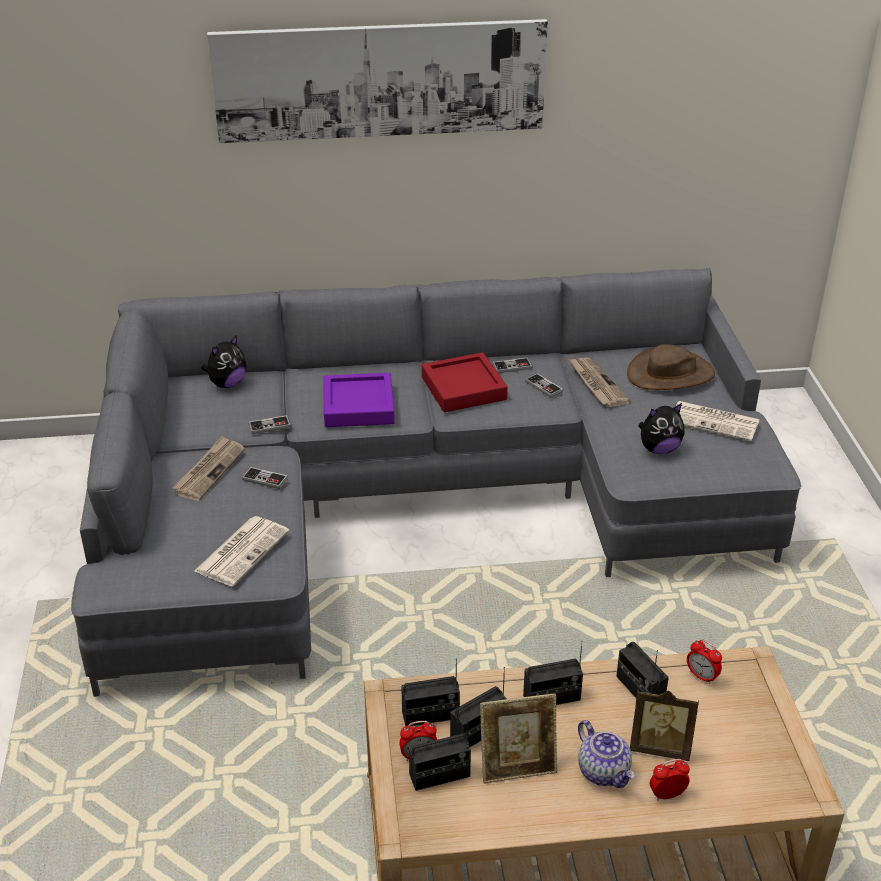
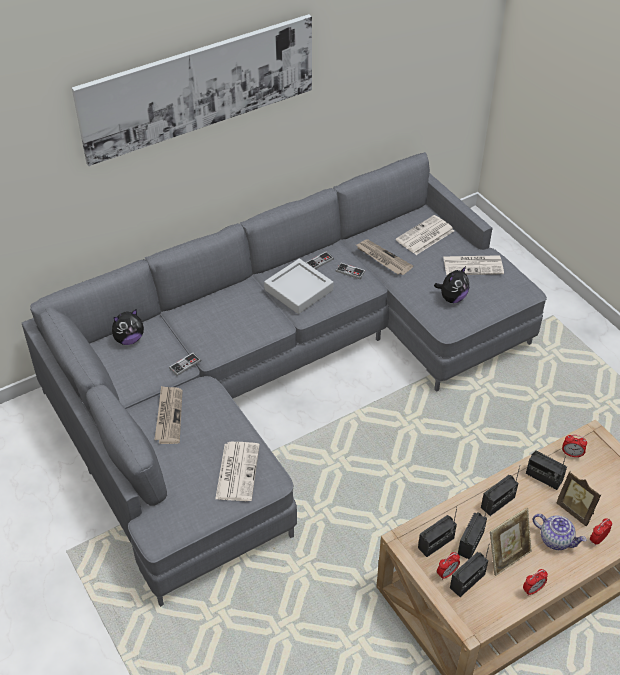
camera: 25 degrees left, 10 degrees up
plush toy [201,335,246,388] -> plush toy turned 45 degrees clockwise [112,309,144,345]
game controller [242,467,288,489] -> none
purple tray [323,373,395,427] -> none
red tray [422,352,508,412] -> grey tray [264,259,333,314]
brown hat [627,344,715,390] -> newspaper [396,215,454,255]
picture frame [630,691,699,761] -> picture frame turned 60 degrees clockwise [556,471,601,526]
none -> alarm clock [523,569,548,596]

